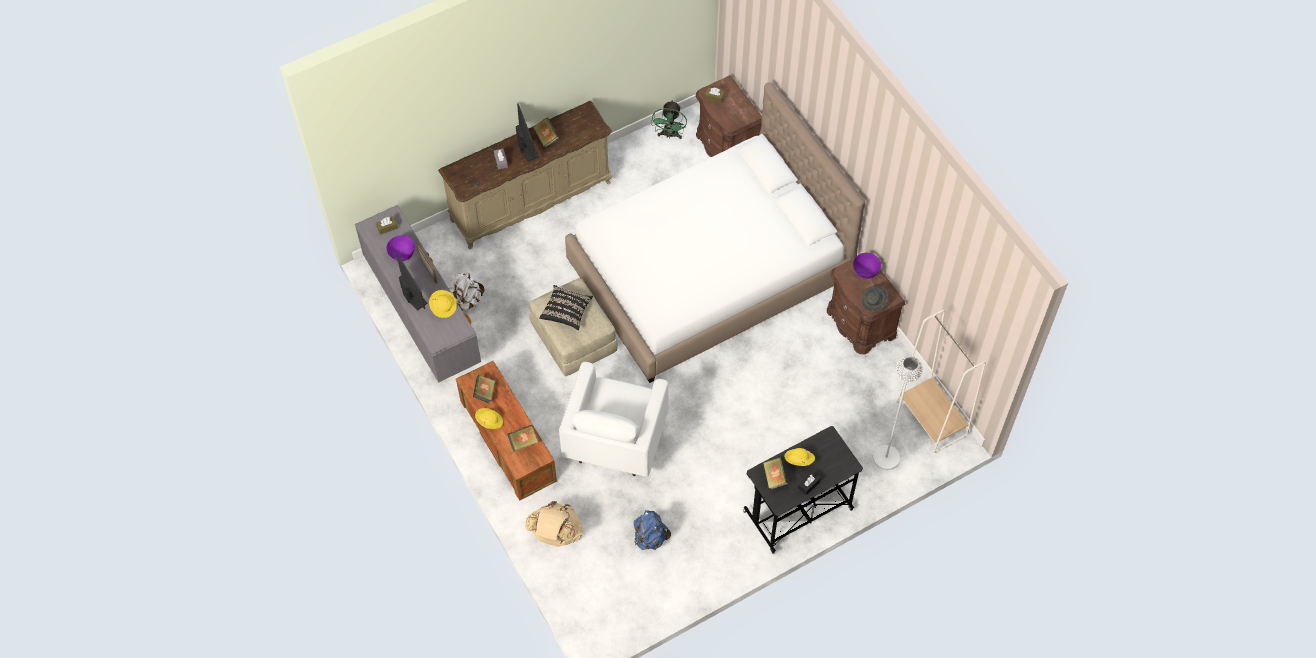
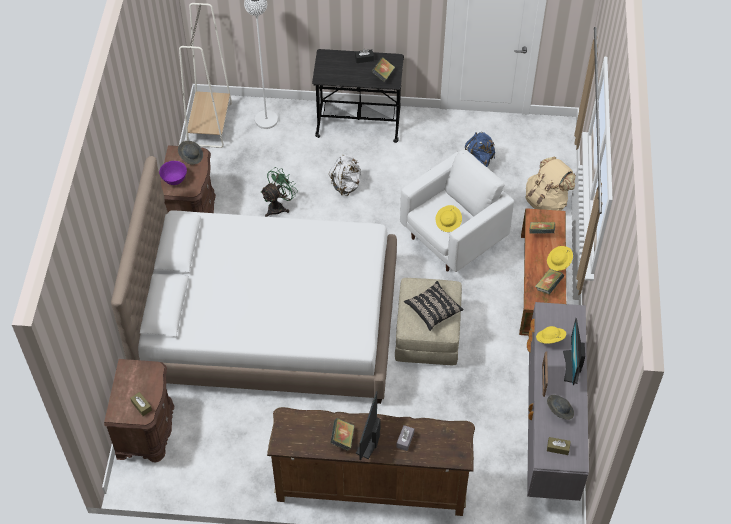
camera: 145 degrees left, 5 degrees down
purple bowl [387,235,415,261] -> grey hat [547,395,574,420]
white backpack [449,273,484,311] -> white backpack moved to [329,154,361,196]
green fan [651,100,687,139] -> green fan moved to [260,167,298,217]
yellow hat [784,448,815,466] -> yellow hat moved to [436,205,462,232]

